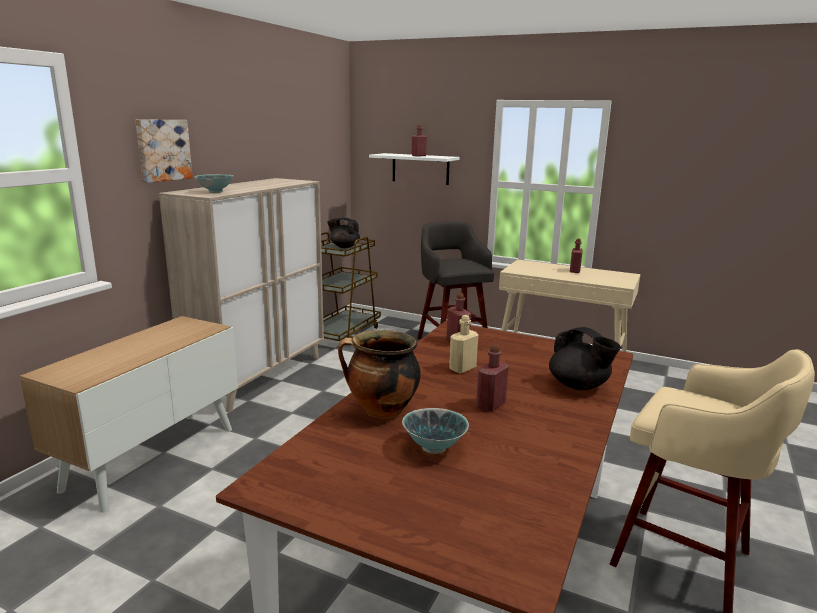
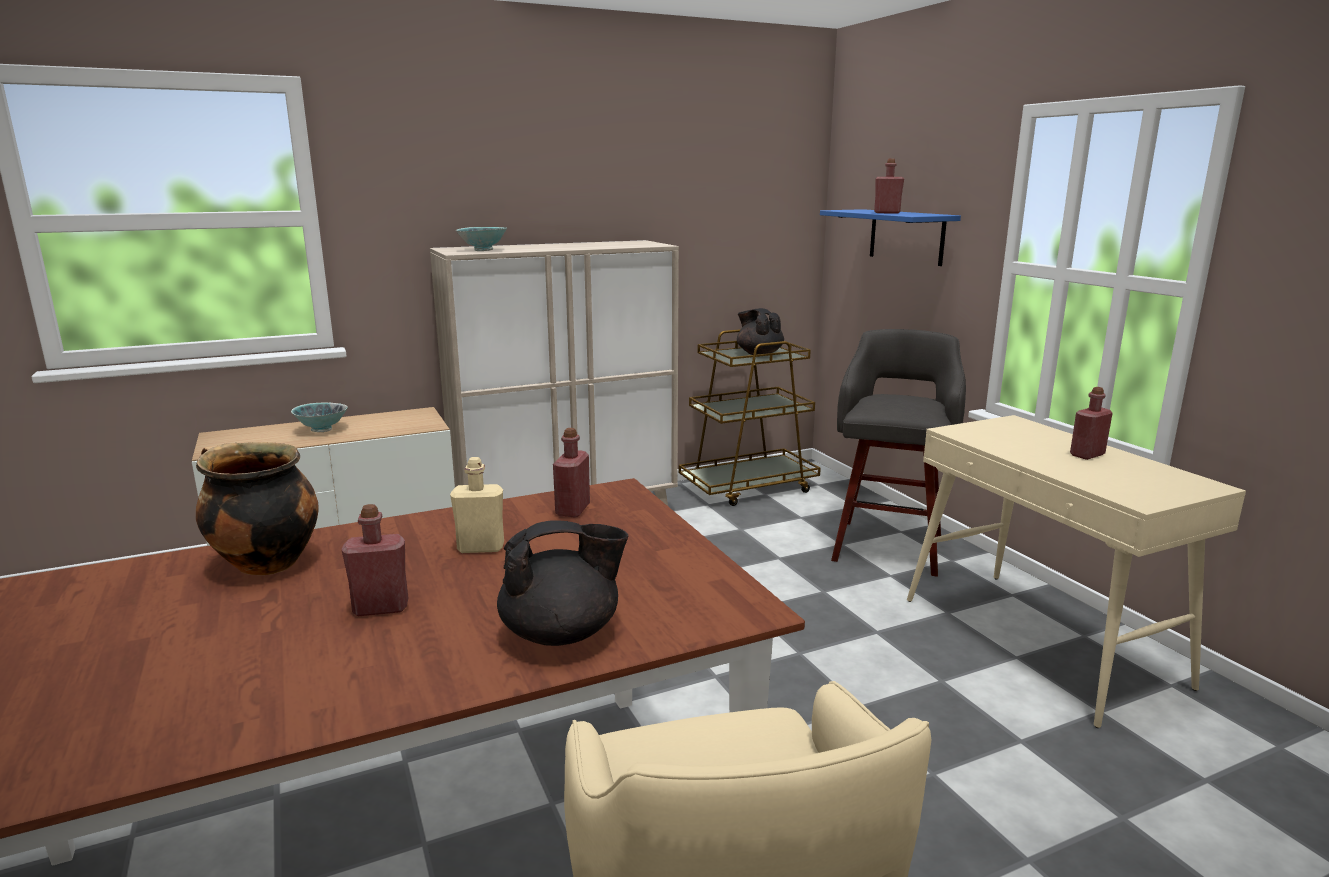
camera: 40 degrees right, 0 degrees up
picture [135,119,193,183] -> none
white shelf [369,153,460,185] -> blue shelf [820,209,961,266]
bowl [402,408,469,454] -> bowl moved to [291,403,348,432]
black teapot [549,327,621,390] -> black teapot turned 105 degrees counterclockwise [497,520,628,646]

